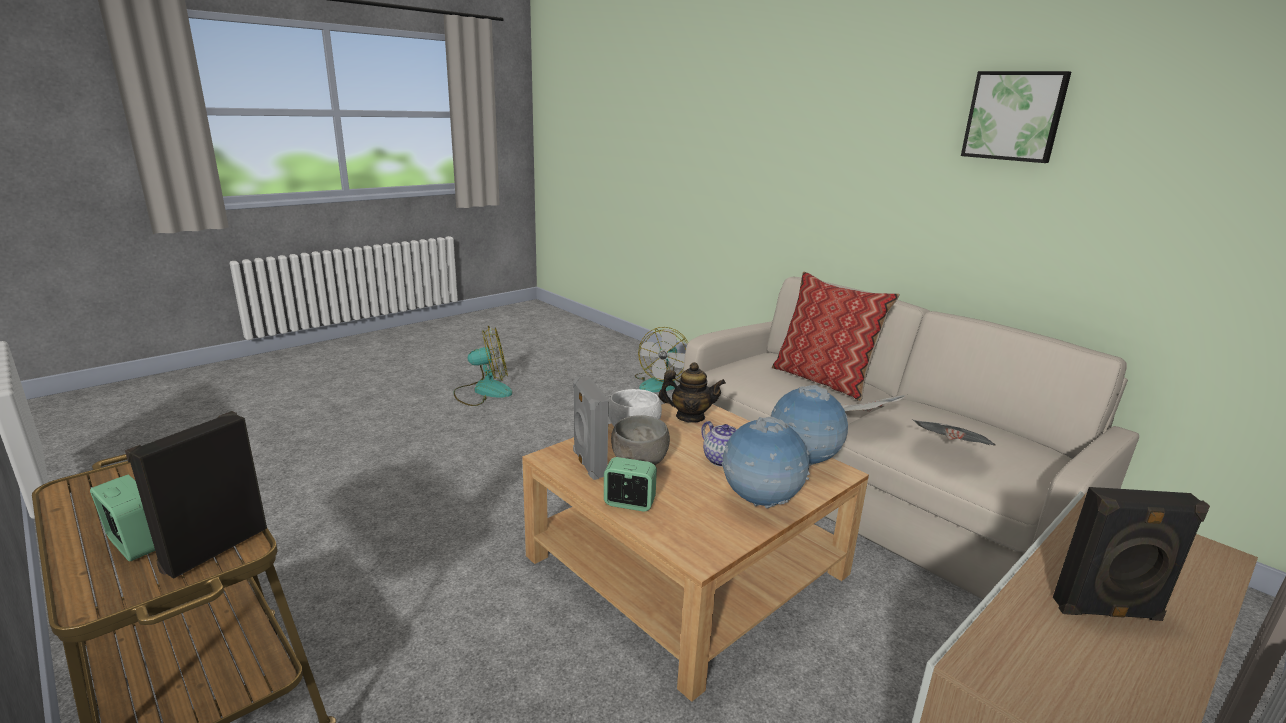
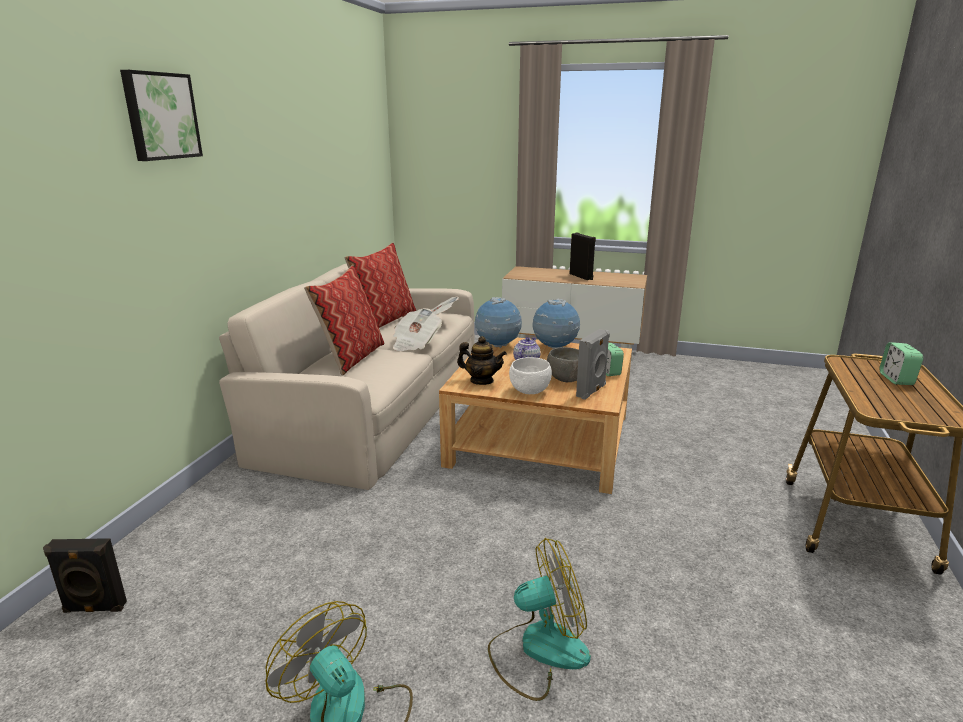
camera: 120 degrees left, 0 degrees up
black speaker [125,411,267,579] -> black speaker moved to [43,538,127,613]
fan [635,327,688,392] -> fan moved to [488,538,591,701]
teapot [659,362,726,423] -> teapot turned 135 degrees clockwise [457,336,507,385]
picture [961,71,1071,163] -> picture moved to [120,70,203,161]
none -> pillow [345,242,416,328]

